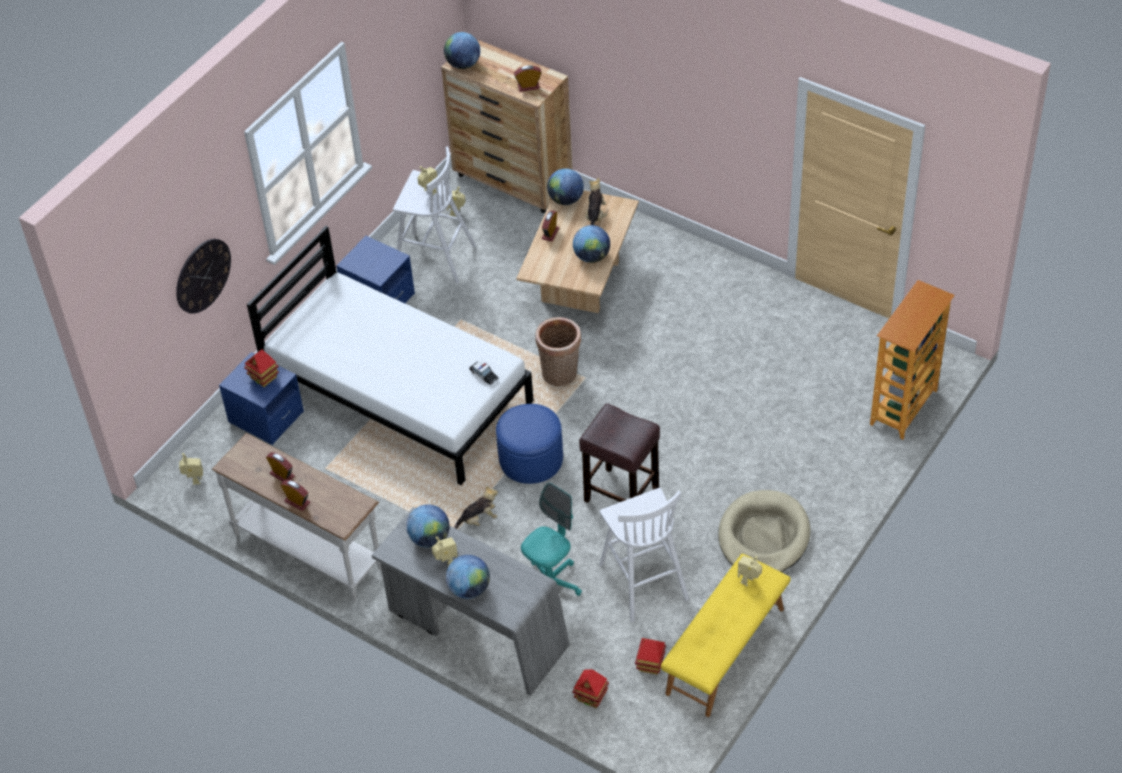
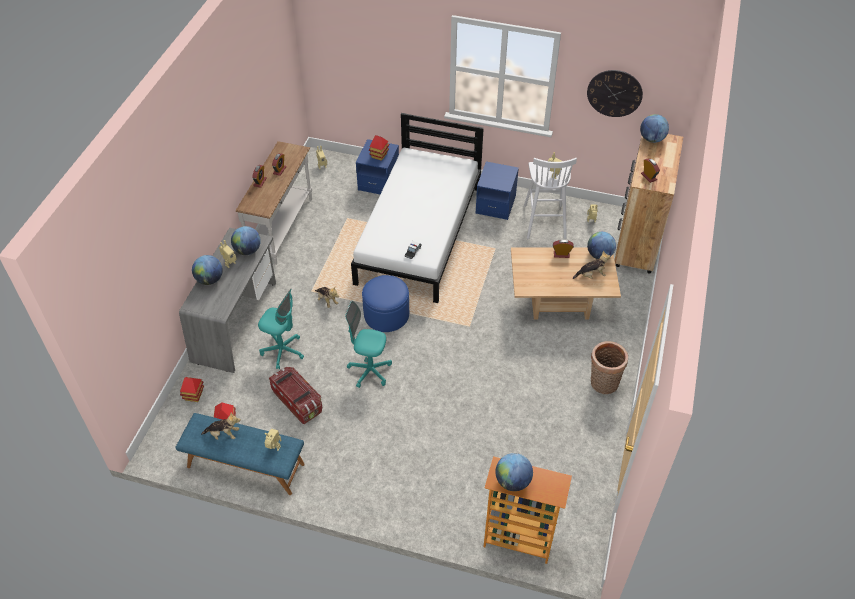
camera: 70 degrees right, 0 degrees up
wall clock [176,239,231,314] -> wall clock moved to [587,70,643,117]
basket [535,317,581,386] -> basket moved to [591,341,628,394]
globe [573,225,610,263] -> globe moved to [495,453,533,491]
brown stool [579,403,660,503] -> turquoise office chair [345,301,392,388]
white stool [599,488,689,622] -> storage box [269,367,322,424]
yellow bench [661,554,791,717] -> blue bench [175,413,305,495]
beige dog bed [718,490,810,572] -> none
none -> plush toy [201,412,241,440]

